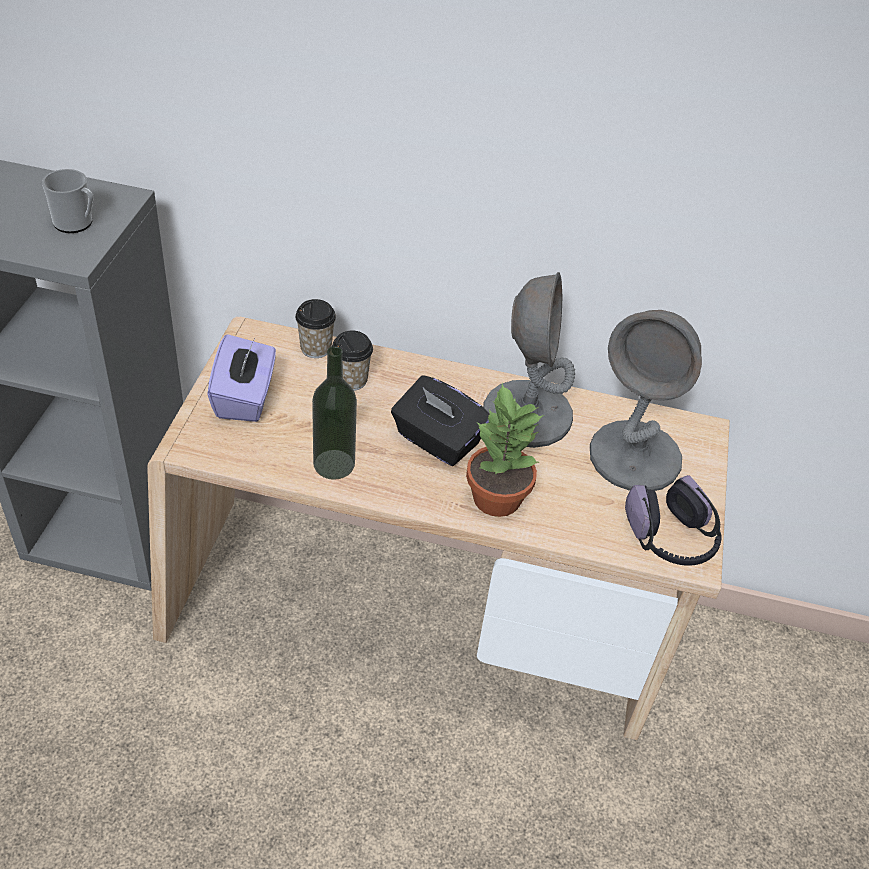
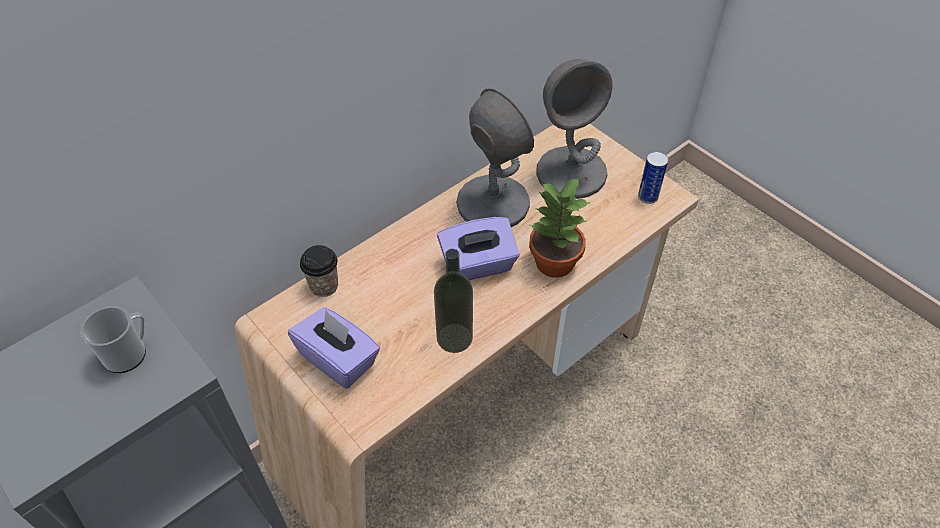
camera: 50 degrees left, 5 degrees up
cup [332,331,373,391] -> none
black tissue box [391,375,489,466] -> purple tissue box [437,217,520,280]
headphones [625,475,721,566] -> can [638,151,668,204]

